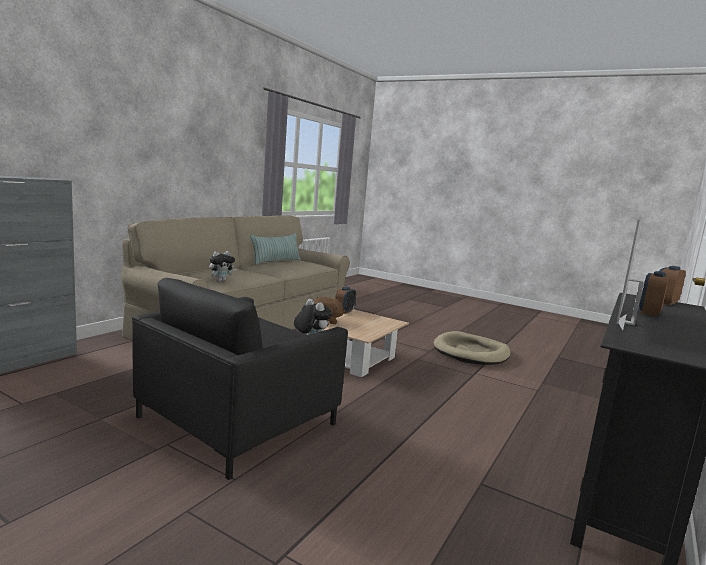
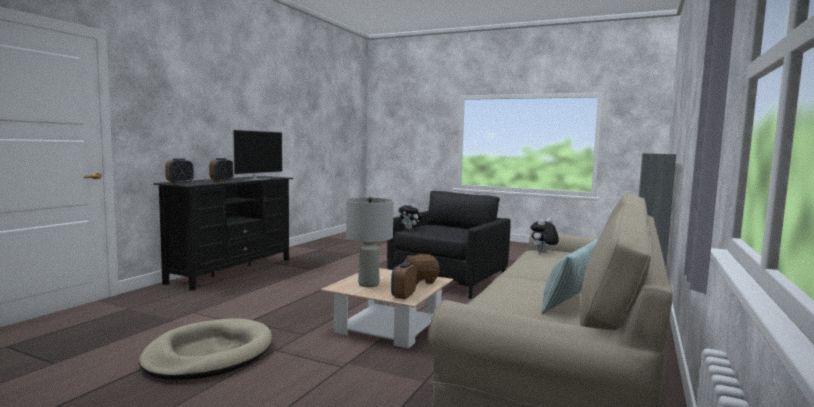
camera: 175 degrees right, 5 degrees down
none -> grey table lamp [346,196,394,287]

